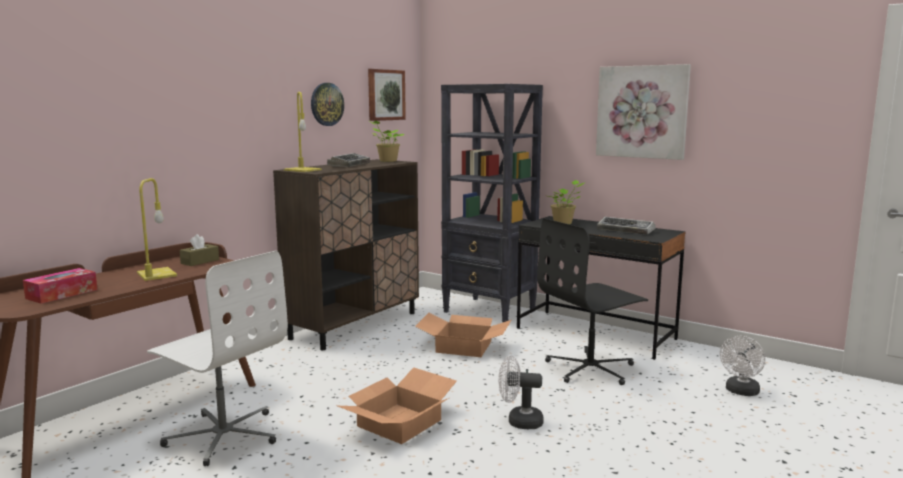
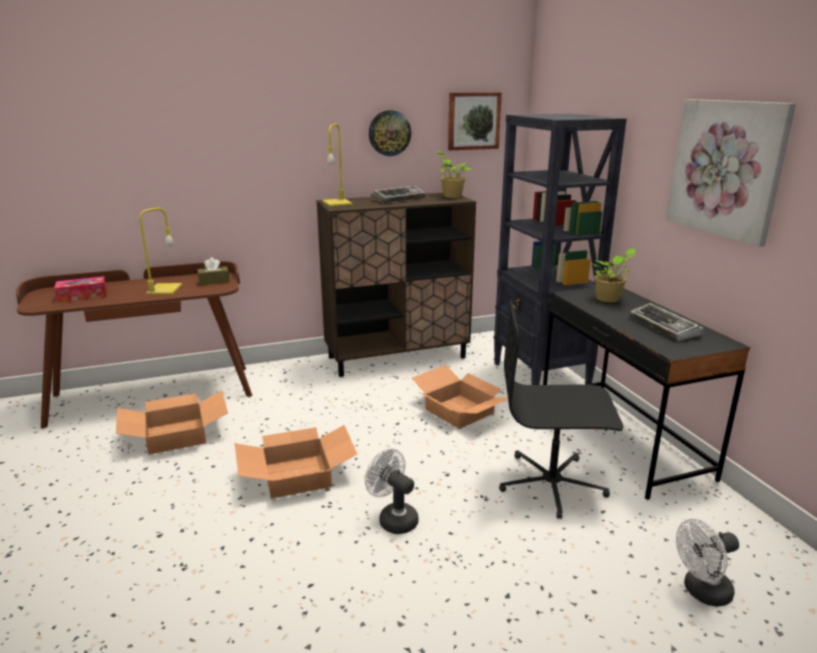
camera: 35 degrees right, 10 degrees up
white office chair [147,251,288,466] -> cardboard box [116,390,228,455]

